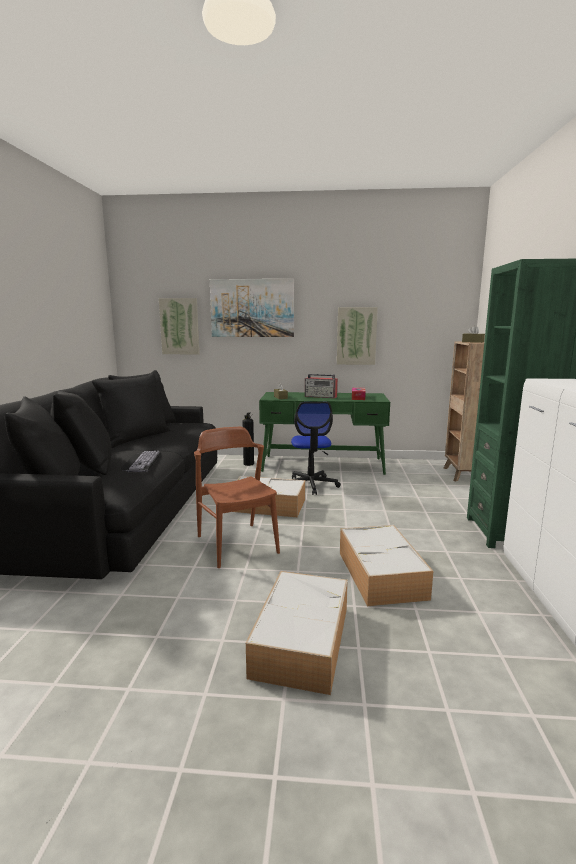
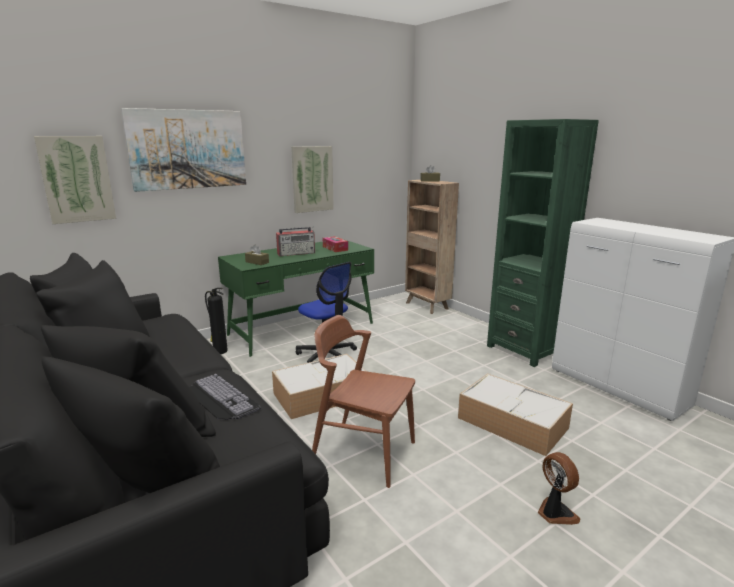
camera: 40 degrees left, 5 degrees up
storage box [246,571,348,695] -> fan [538,452,580,525]

